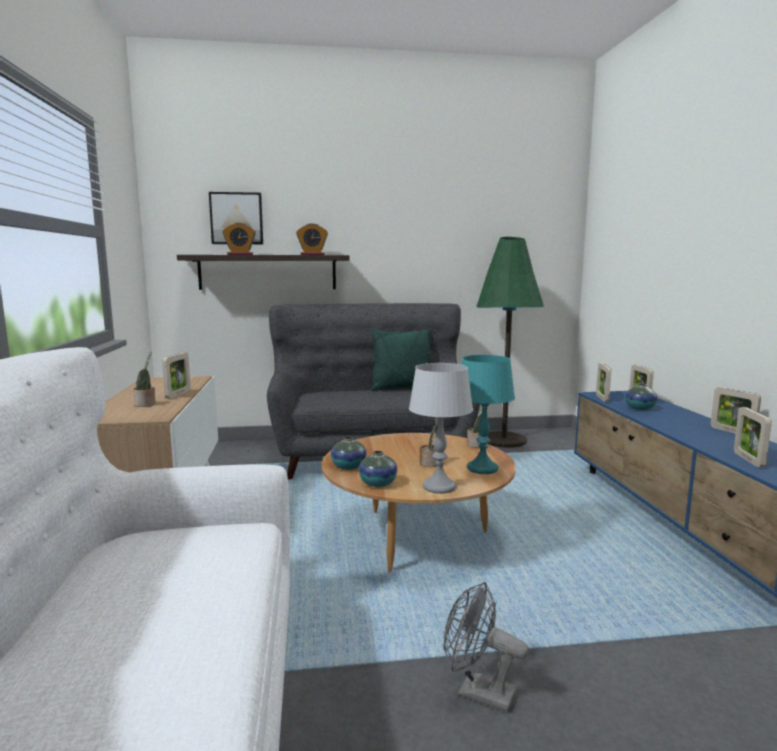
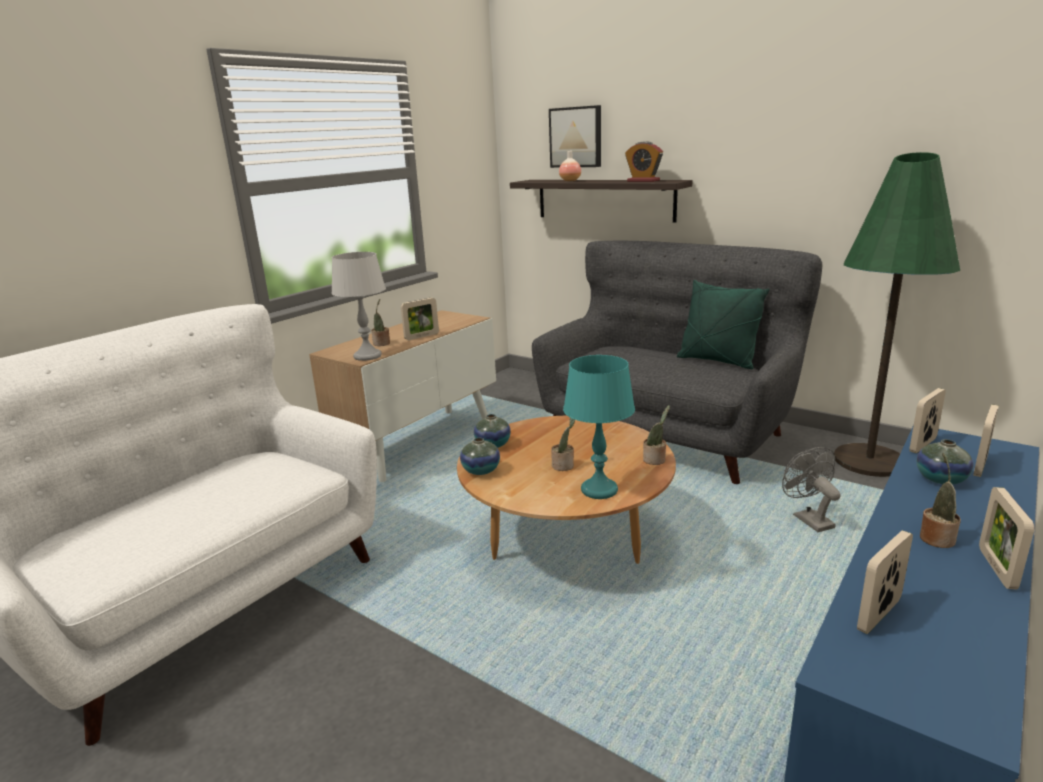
camera: 45 degrees right, 10 degrees up
alarm clock [222,223,256,255] -> vase [559,151,581,181]
grey table lamp [409,363,473,494] -> grey table lamp moved to [332,252,386,361]
grey fan [443,582,529,712] -> grey fan moved to [782,447,841,532]
none -> potted plant [920,453,961,548]

